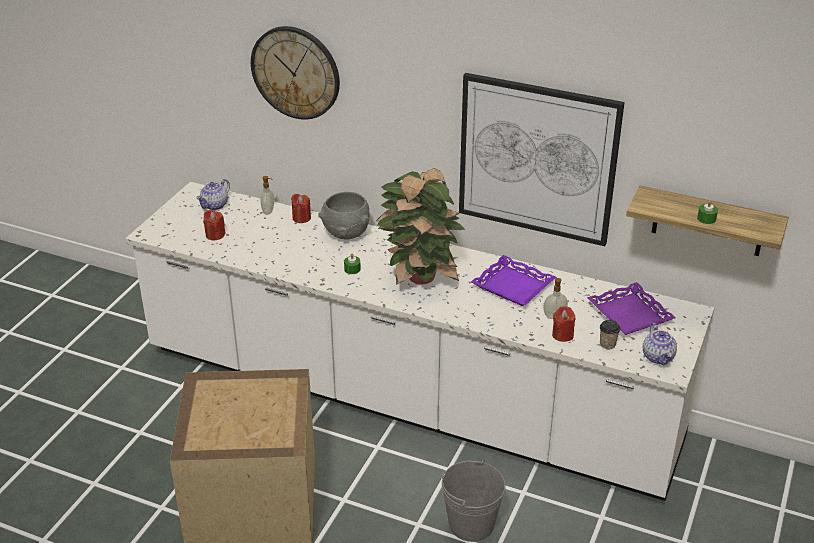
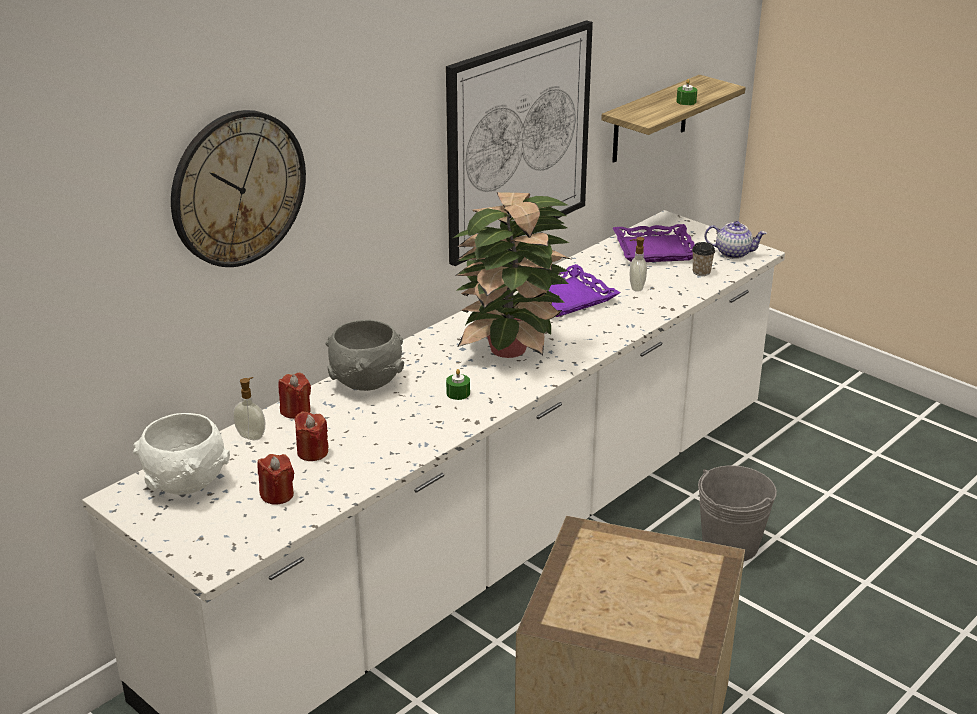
camera: 70 degrees left, 5 degrees down
teapot [196,179,230,210] -> white bowl [133,413,230,495]
red candle [552,306,575,342] -> red candle moved to [295,411,329,461]

